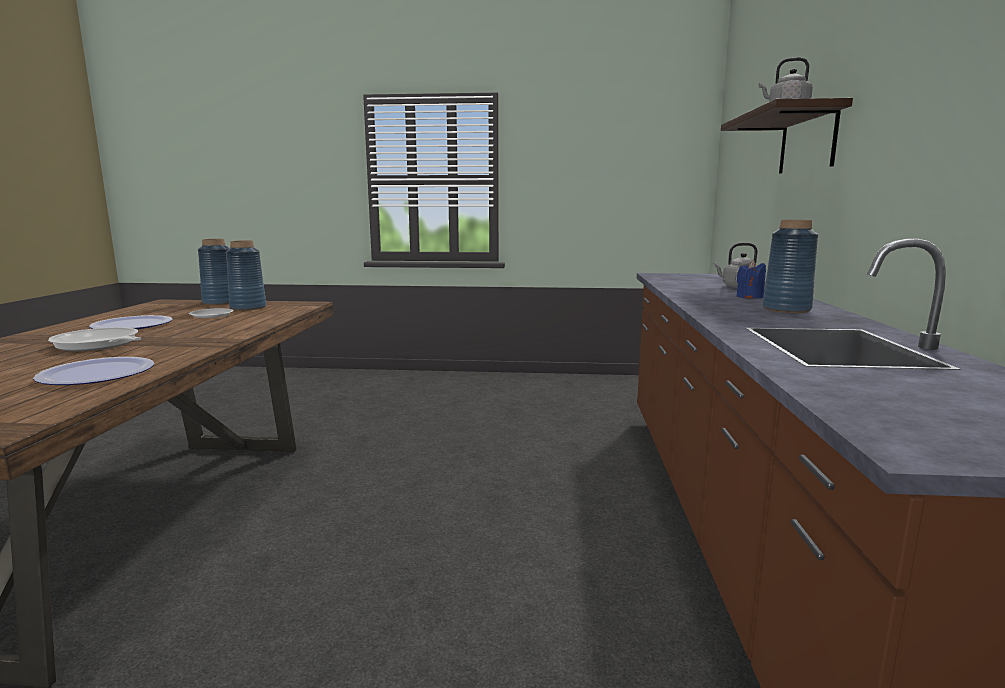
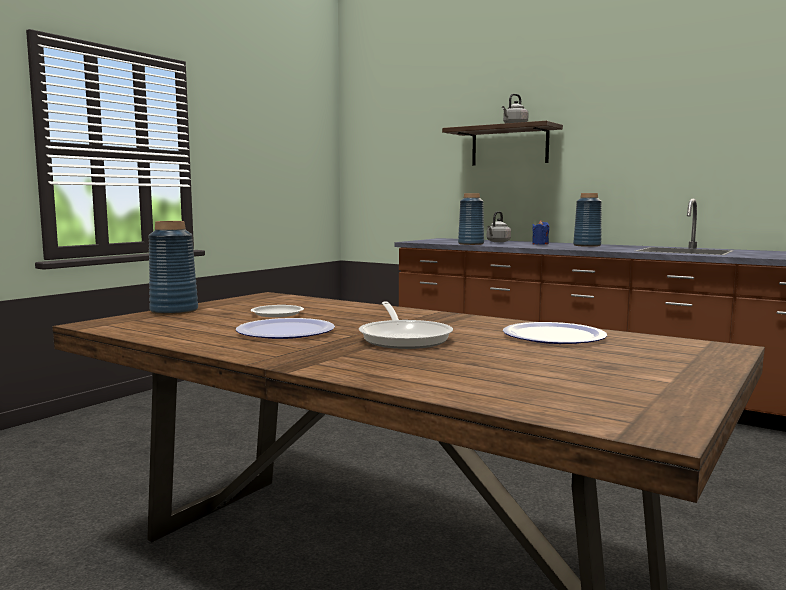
camera: 60 degrees left, 5 degrees down
frying pan [48,327,141,351] -> frying pan turned 75 degrees counterclockwise [359,301,453,349]
blue vase [226,240,266,311] -> blue vase moved to [458,193,484,245]

